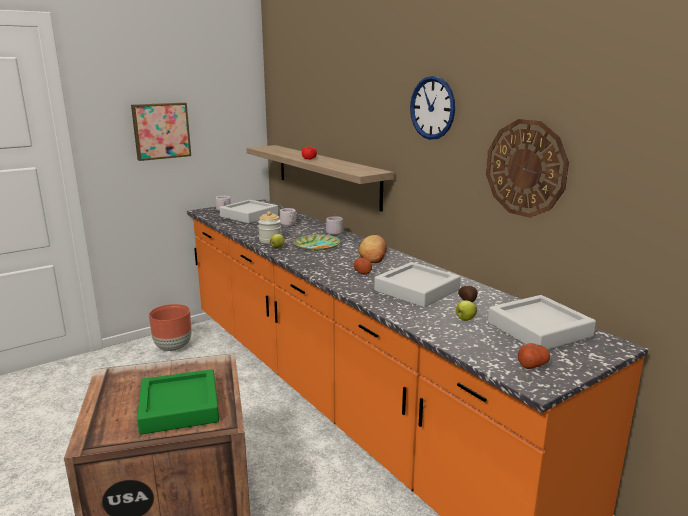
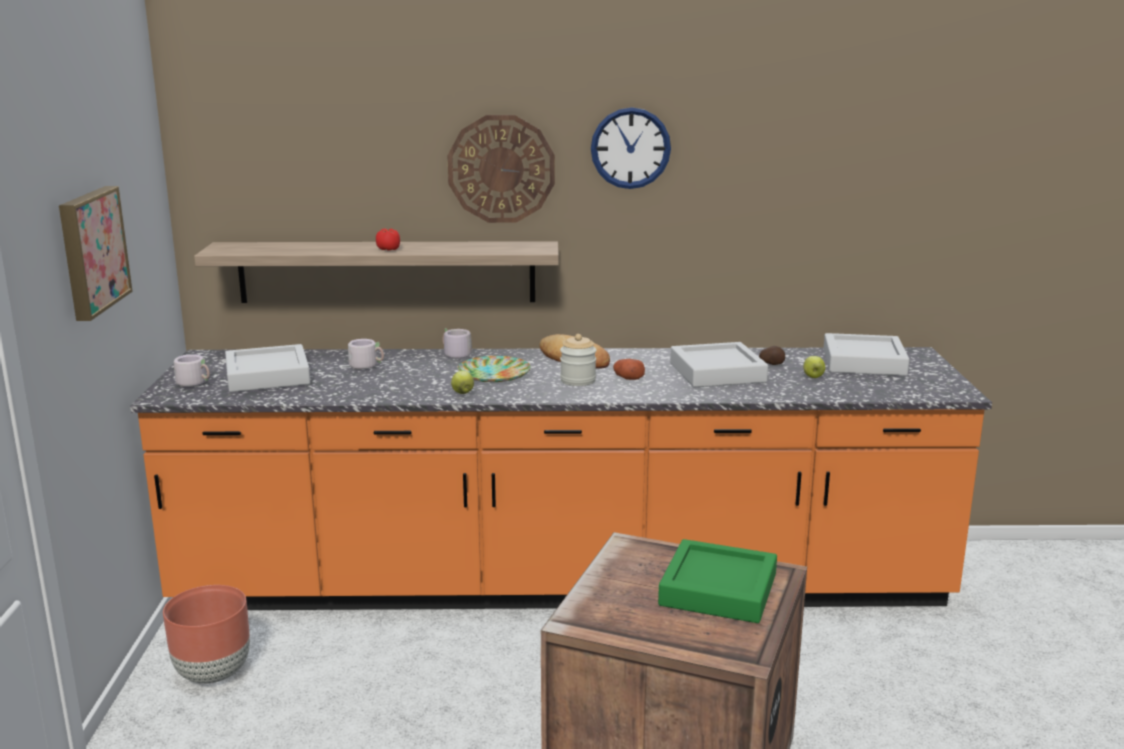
camera: 55 degrees left, 0 degrees up
jar [258,211,281,244] -> jar moved to [560,334,596,386]
wall clock [486,119,569,218] -> wall clock moved to [447,115,555,223]
potato [518,343,550,369] -> none

